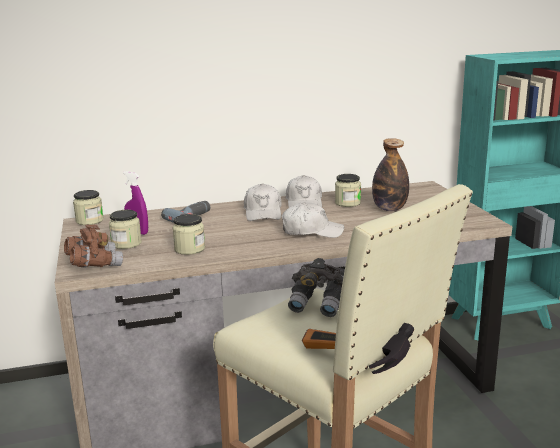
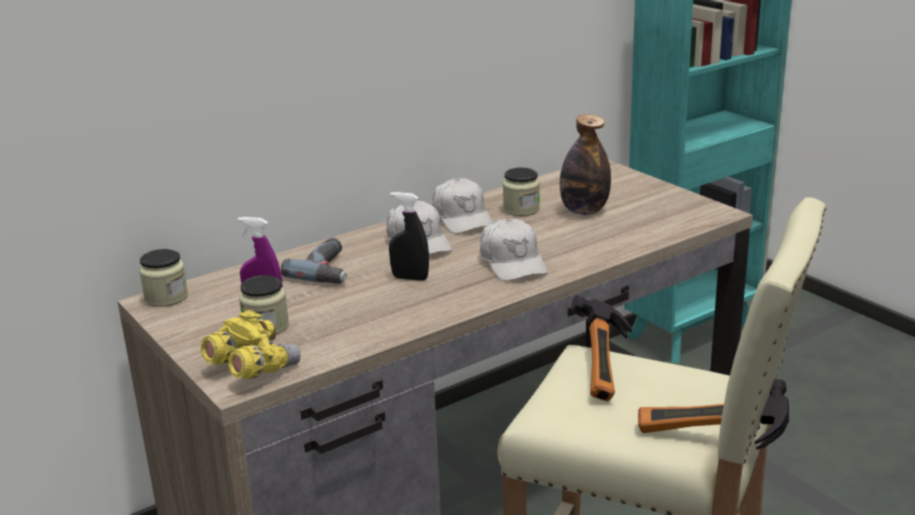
camera: 20 degrees left, 5 degrees up
brown binoculars [64,224,123,268] -> yellow binoculars [201,310,301,379]
jar [173,214,205,255] -> none
white cap [282,202,344,238] -> white cap turned 90 degrees clockwise [480,218,548,281]
grey binoculars [288,258,345,317] -> hammer [571,295,632,401]
none -> black spray bottle [389,192,429,281]

